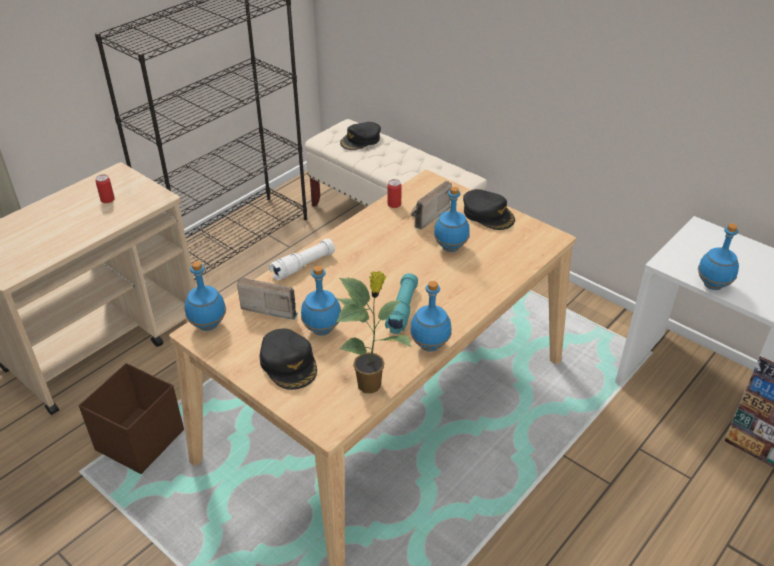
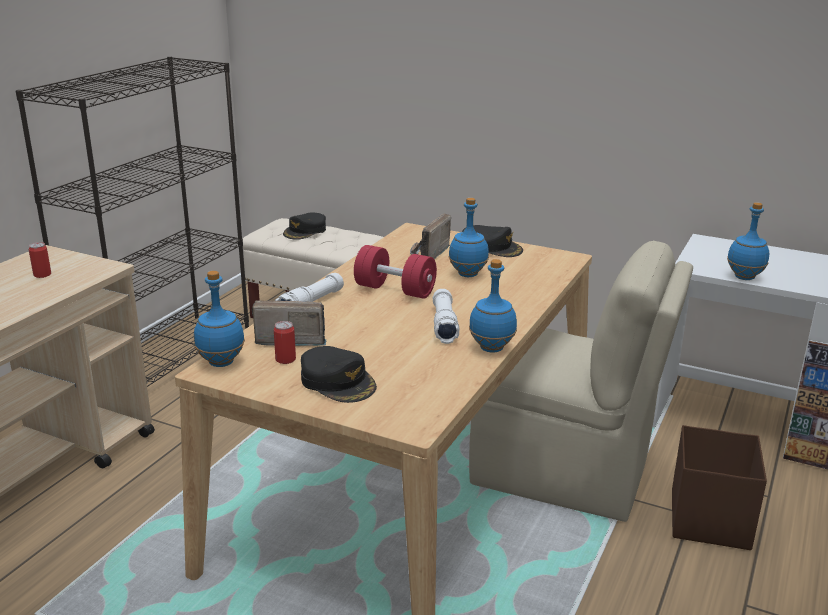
camera: 15 degrees left, 15 degrees down
brown storage box [79,363,184,474] -> brown storage box moved to [672,425,767,550]
blue bottle [301,266,341,336] -> none
potted plant [336,271,412,393] -> none
turquoise flashlight [385,273,418,334] -> white flashlight [433,289,459,344]
can [387,179,402,208] -> can moved to [274,321,296,364]
none -> red dumbbell [354,245,437,299]
none -> beige chair [469,241,693,522]

